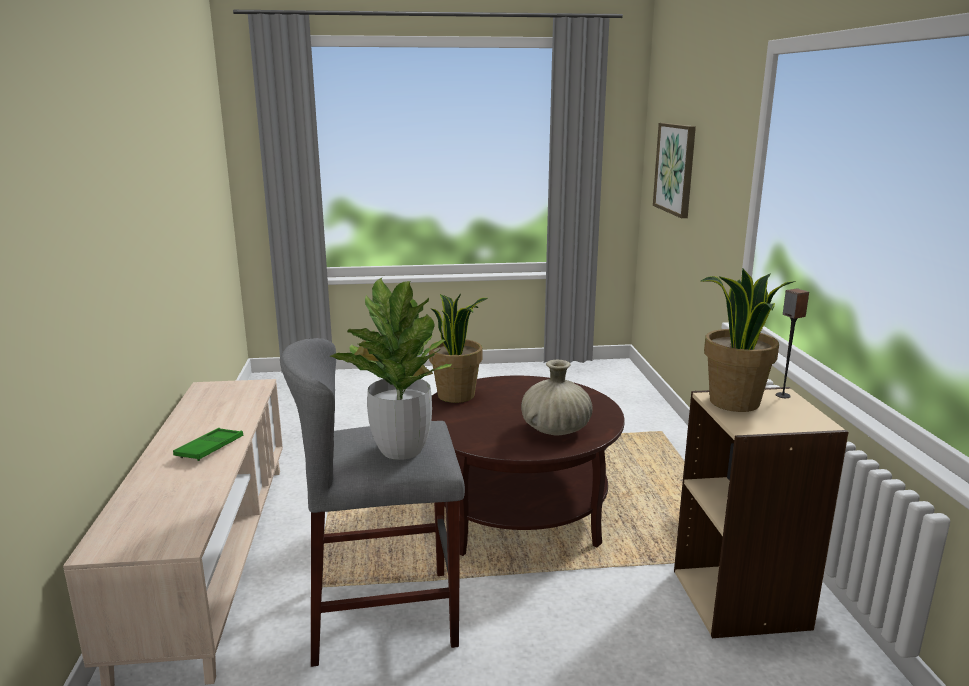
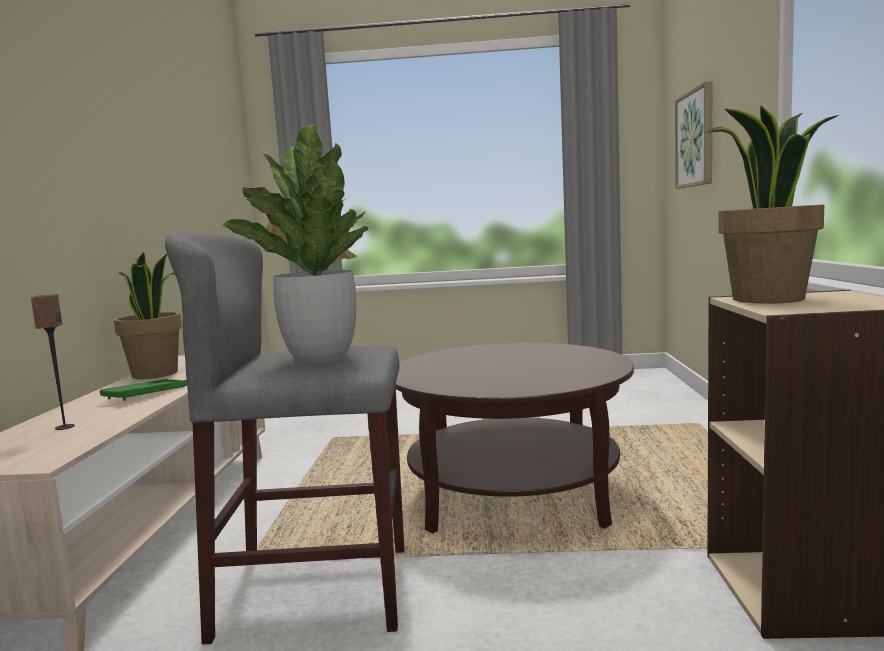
camera: 10 degrees right, 10 degrees down
potted plant [429,294,487,403] -> potted plant moved to [114,252,182,379]
beige vase [521,360,593,436] -> none
speaker [776,288,809,398] -> speaker moved to [31,294,75,430]

